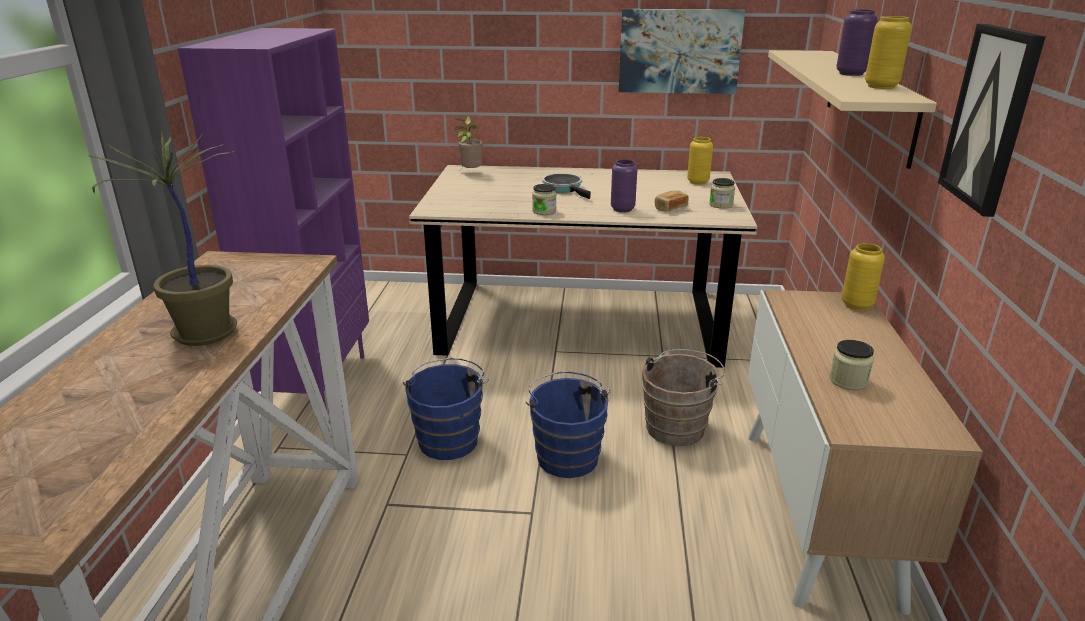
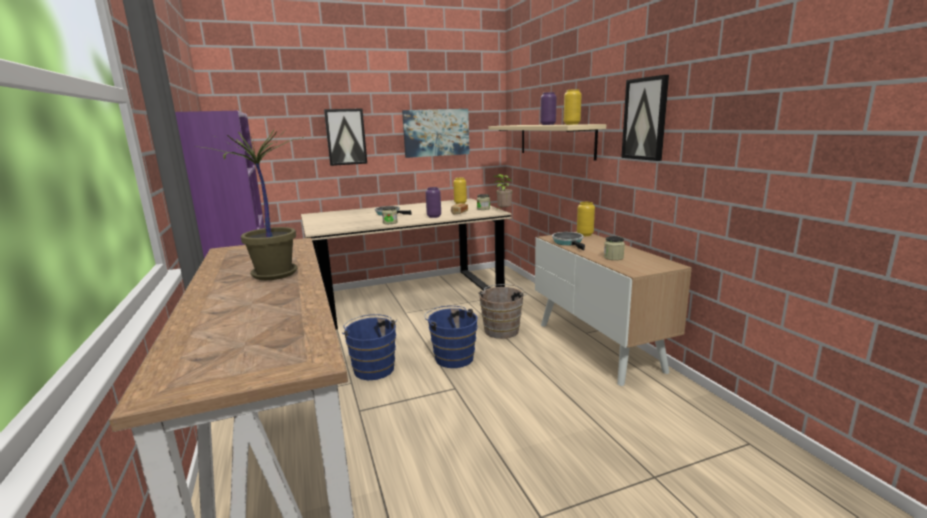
camera: 25 degrees left, 10 degrees down
potted plant [455,116,483,170] -> potted plant moved to [493,174,512,211]
none -> picture [324,108,367,166]
none -> frying pan [552,232,585,250]

